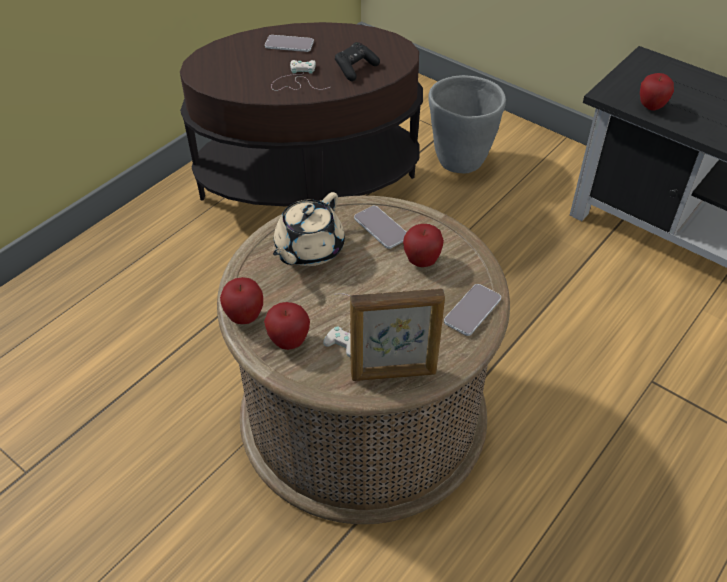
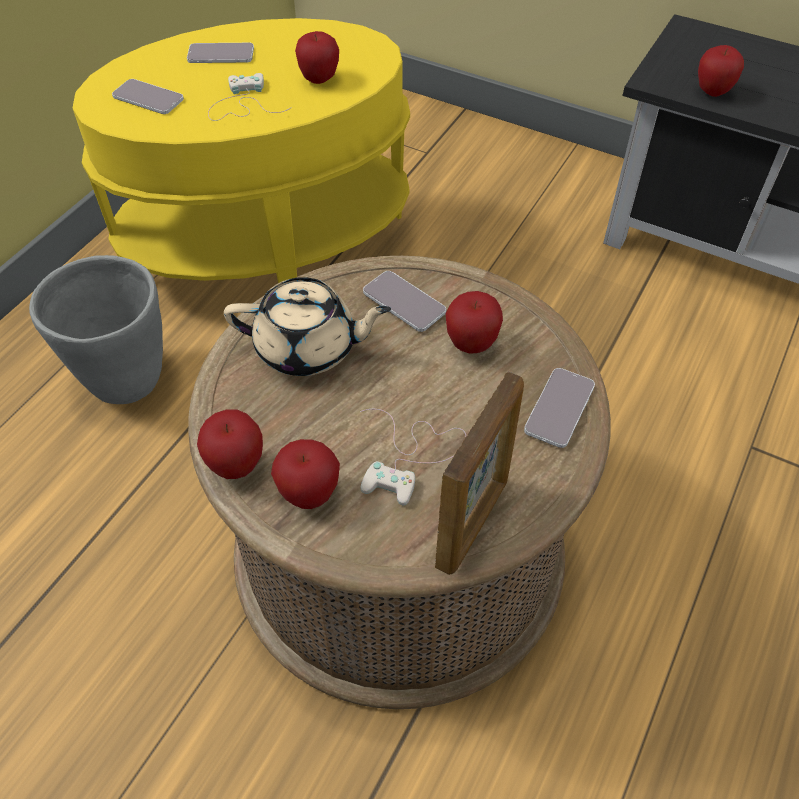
camera: 10 degrees left, 5 degrees up
brown side table [180,22,423,206] -> yellow side table [72,18,410,283]
beige teapot [273,192,345,266] -> beige teapot turned 105 degrees counterclockwise [224,277,391,376]
black game controller [335,42,380,81] -> apple [295,31,339,84]
picture frame [350,289,445,381] -> picture frame turned 45 degrees counterclockwise [435,371,524,575]
grey planter [429,75,506,173] -> grey planter moved to [29,255,163,404]
none -> phone [112,79,184,114]

